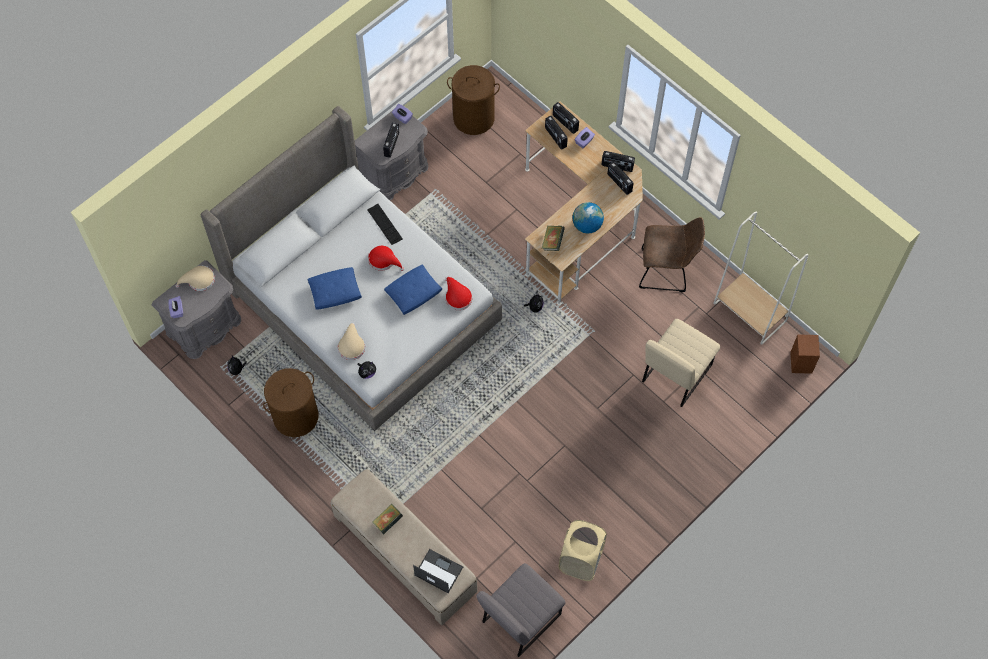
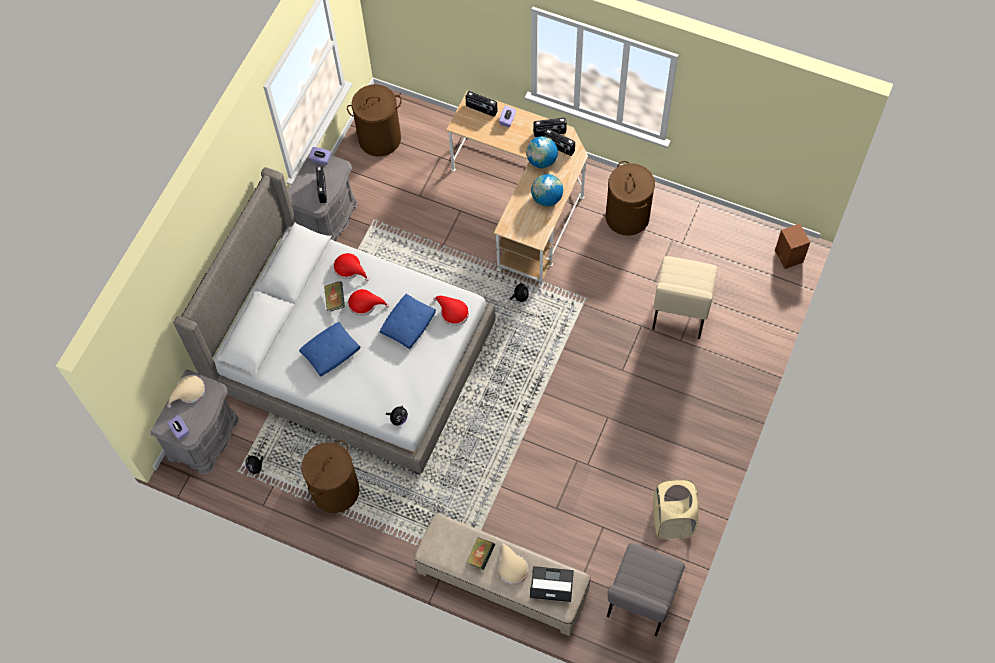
camera: 20 degrees left, 0 degrees up
beige hat [338,323,365,360] -> beige hat moved to [498,543,528,585]
keyboard [367,204,403,245] -> red hat [333,253,369,281]
book [542,226,565,251] -> book moved to [324,281,345,312]
radio [545,116,568,150] -> none
brown chair [639,217,705,292] -> brown laundry basket [606,161,655,236]
clothes rack [714,212,808,345] -> none
none -> globe [526,136,558,168]

